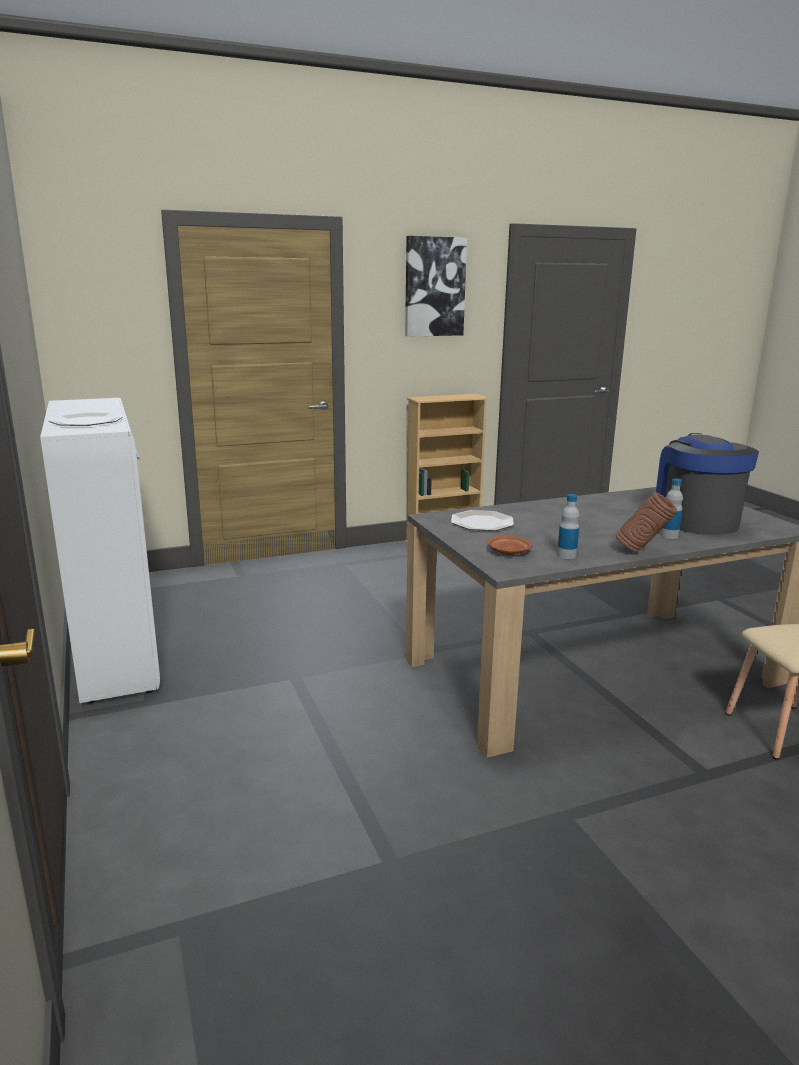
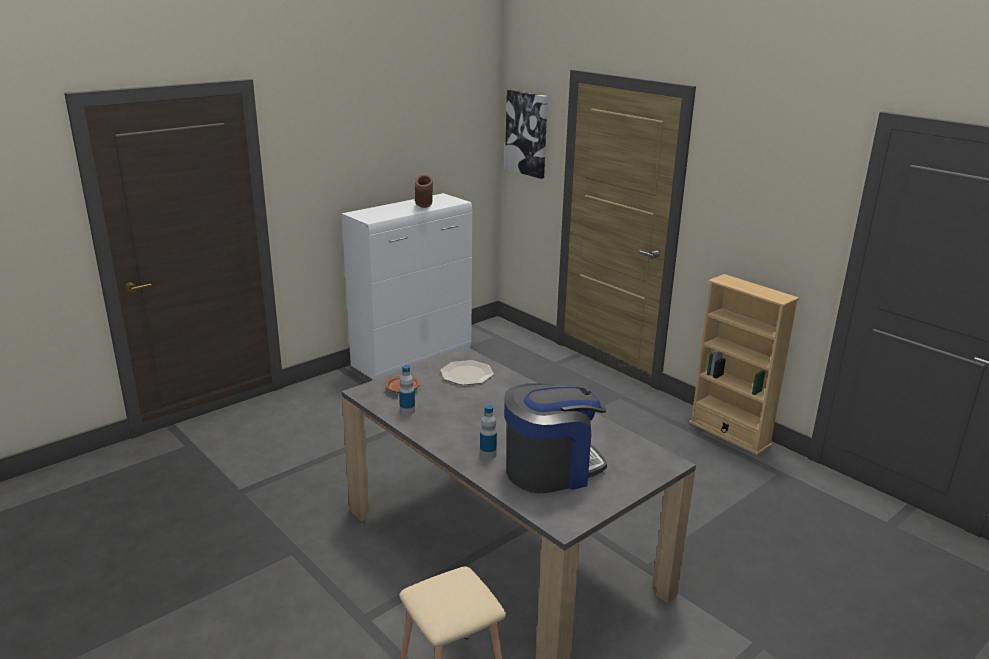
camera: 70 degrees right, 5 degrees up
plate [49,413,123,426] -> none
picture [405,236,467,337] -> picture moved to [505,90,548,179]
brown vase [615,492,678,553] -> brown vase moved to [415,174,433,208]

